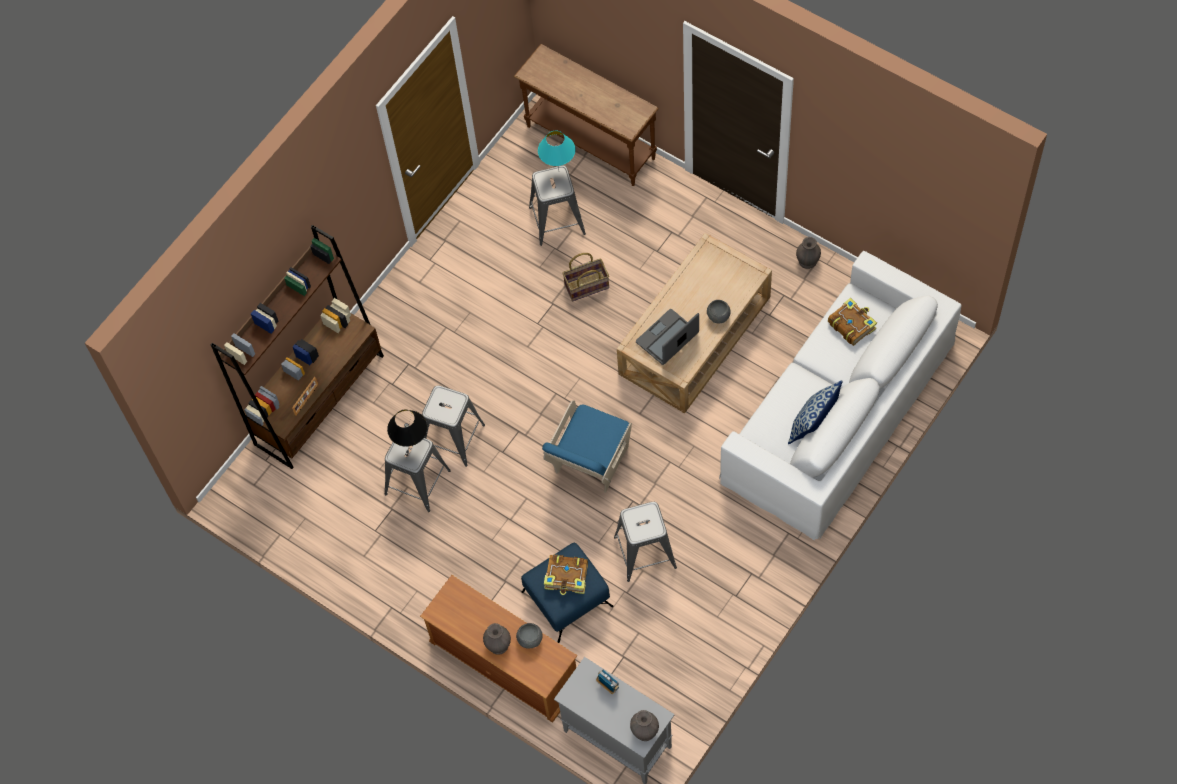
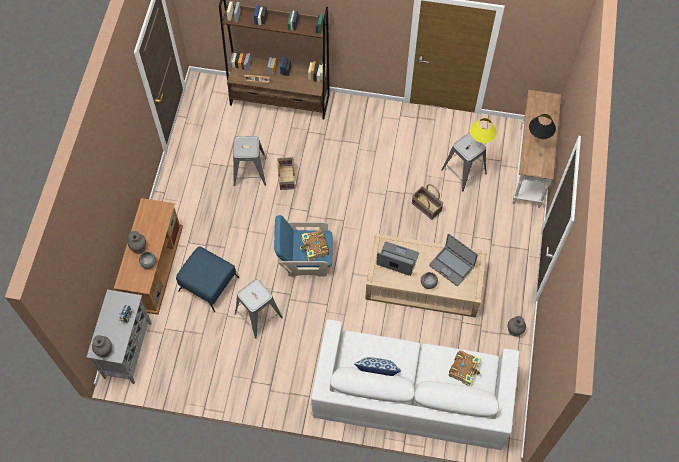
camera: 60 degrees right, 0 degrees up
black table lamp [387,409,427,447] -> black table lamp moved to [529,114,556,143]
grey stool [422,385,485,467] -> basket [277,157,295,190]
brown console table [514,44,659,186] -> white console table [512,90,561,208]
turquoise table lamp [538,131,576,170] -> yellow table lamp [470,118,497,144]
book [544,554,588,595] -> book moved to [300,230,329,261]
none -> laptop [429,234,478,286]

